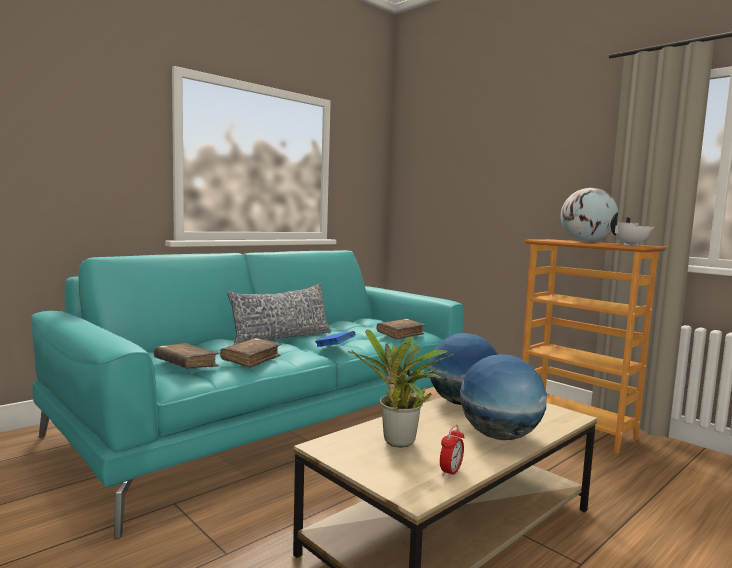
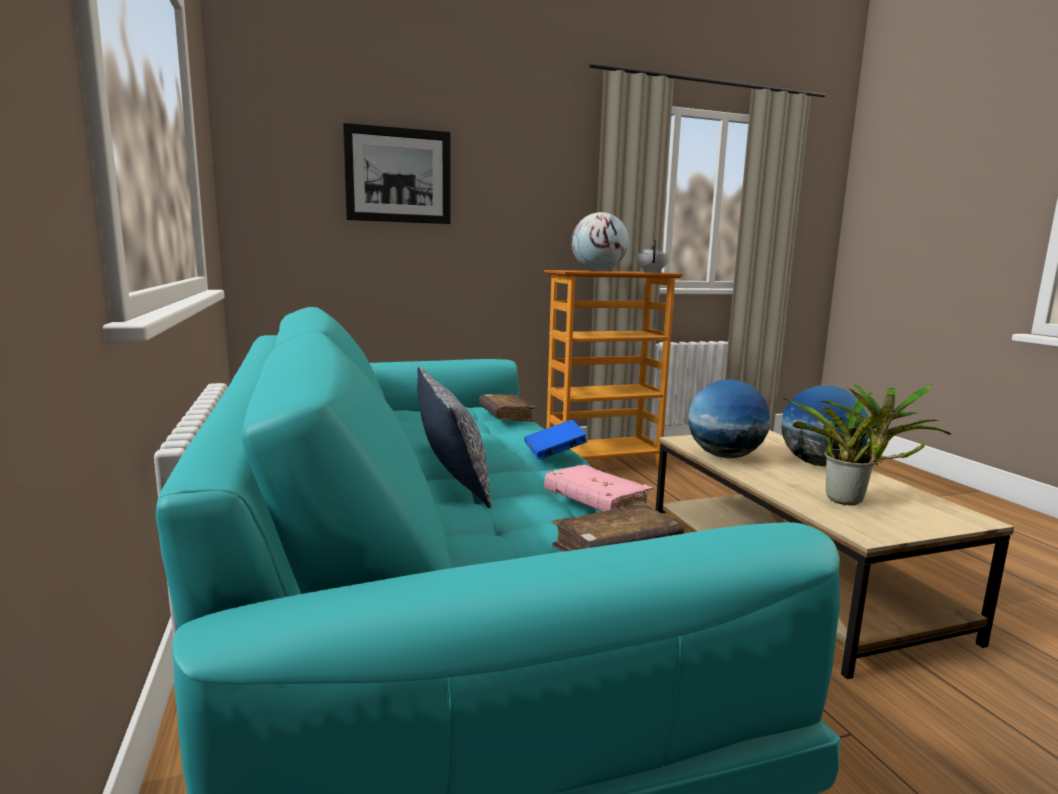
camera: 65 degrees left, 5 degrees up
brown book [220,338,281,368] -> pink book [544,465,654,512]
alarm clock [440,425,464,478] -> none
none -> picture [343,123,451,224]

